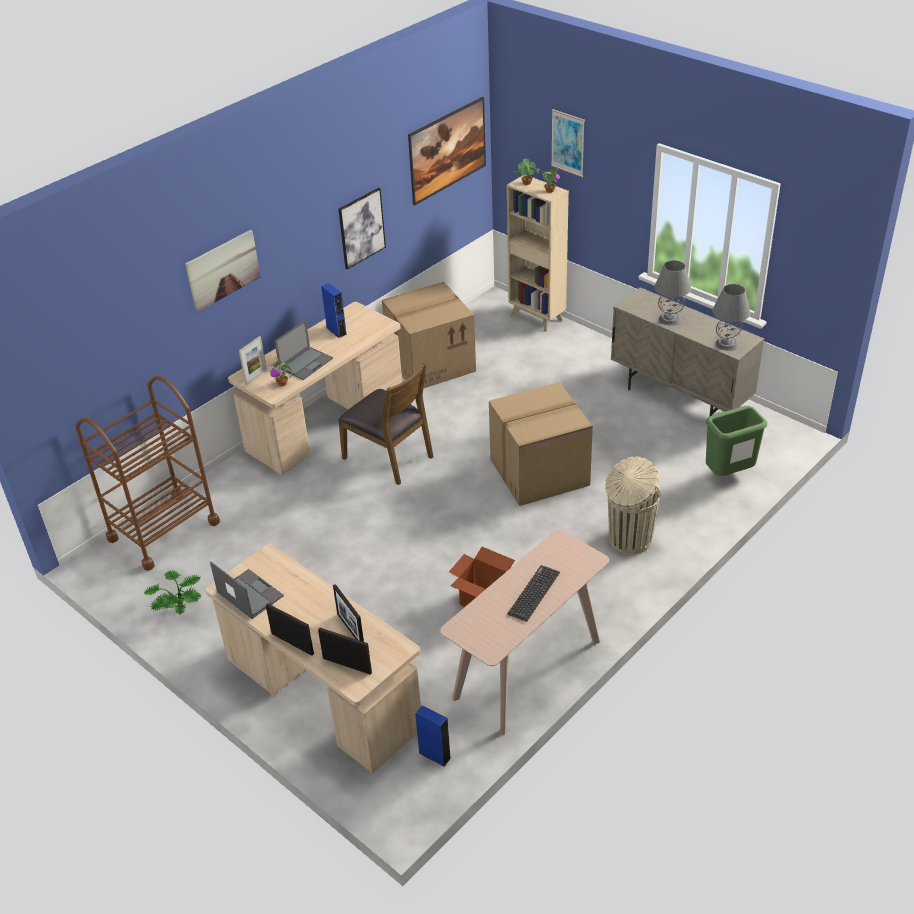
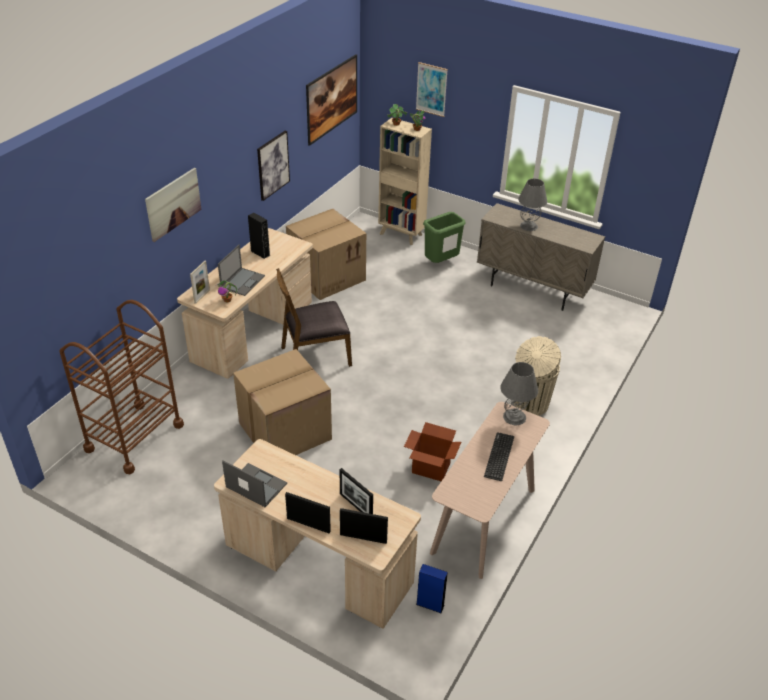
camera: 15 degrees left, 0 degrees up
potted plant [144,571,201,614] -> none
blue speaker [321,283,347,338] -> black speaker [248,213,270,259]
brown chair [338,362,433,485] -> brown chair turned 135 degrees clockwise [276,268,352,367]
cardboard box [489,382,593,506] -> cardboard box moved to [233,349,332,455]
green trash can [706,406,767,476] -> green trash can moved to [423,212,466,263]
grey table lamp [712,284,750,351] -> grey table lamp moved to [500,362,538,425]

